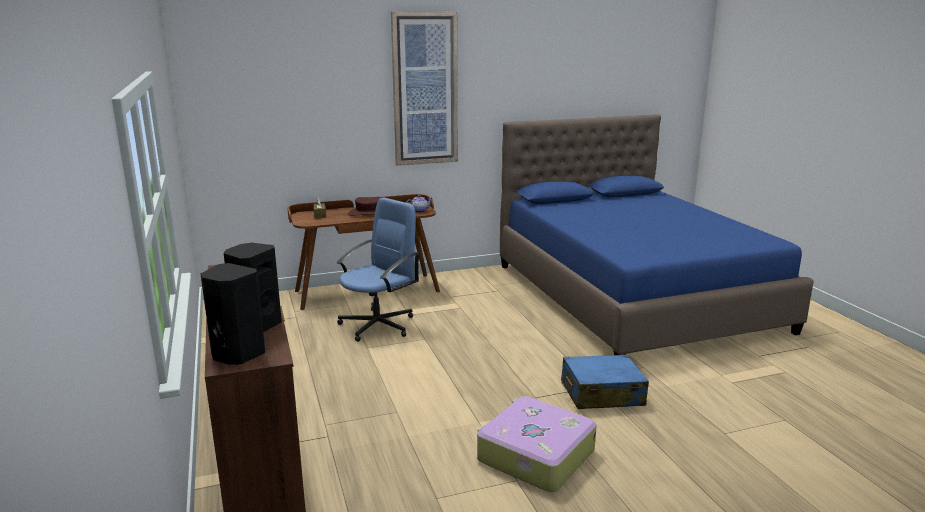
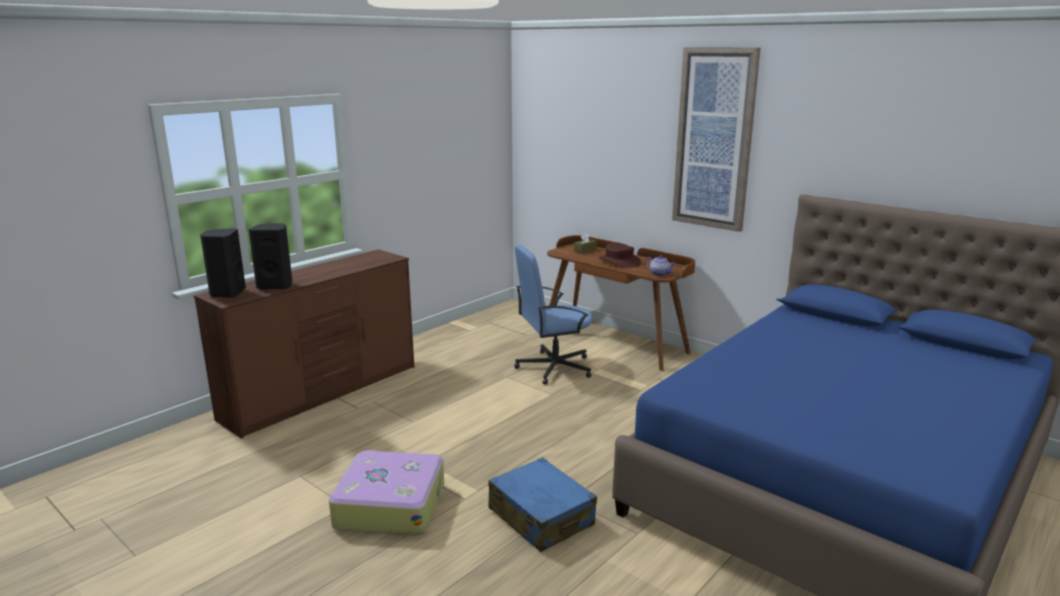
camera: 60 degrees right, 0 degrees up
blue office chair [337,197,420,342] -> blue office chair turned 150 degrees clockwise [514,245,593,385]

